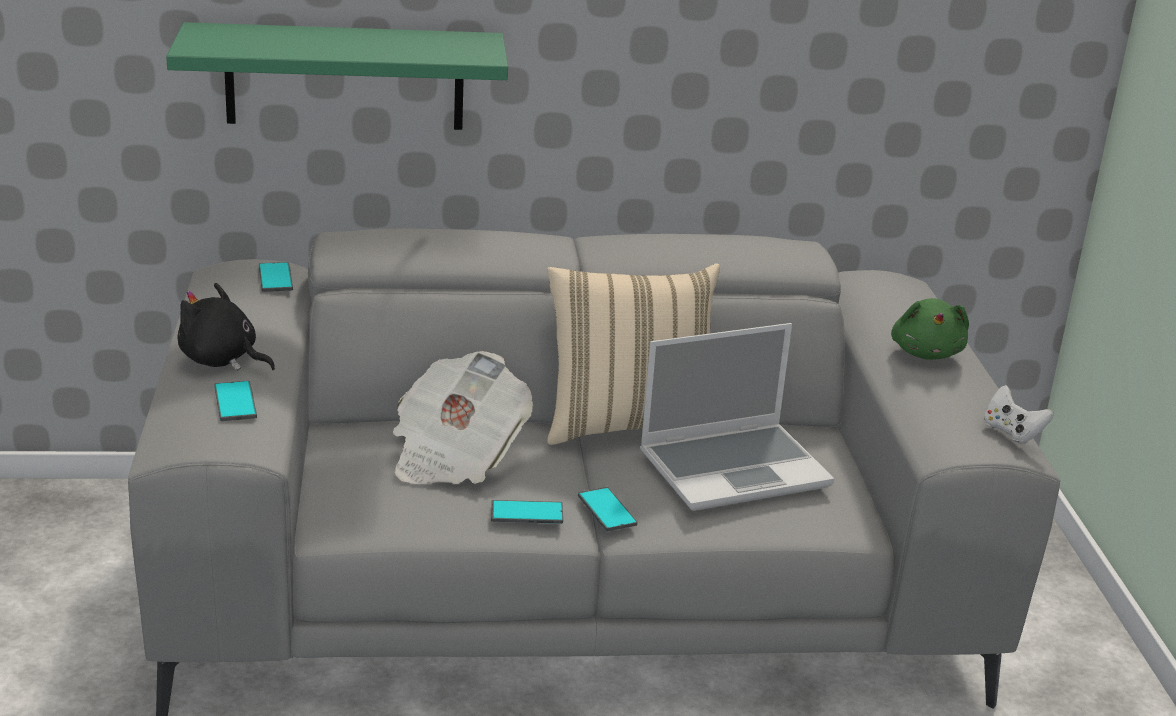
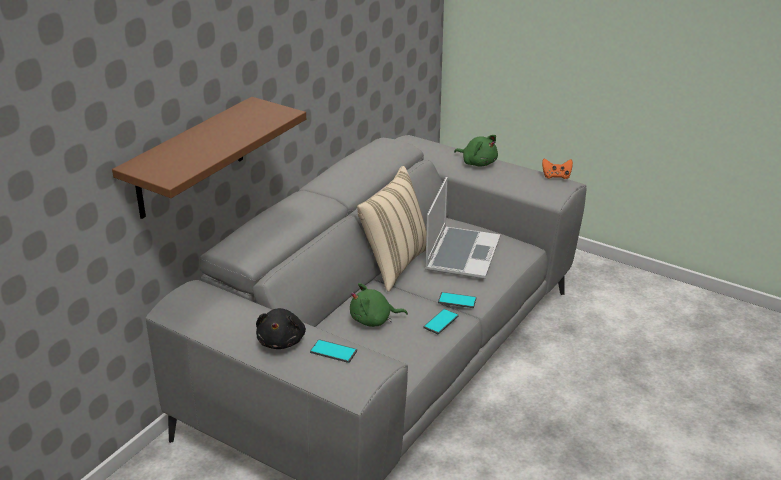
camera: 50 degrees left, 5 degrees up
green shelf [166,22,508,130] -> brown shelf [112,97,306,219]
black plush toy [177,283,275,371] -> black plush toy turned 60 degrees counterclockwise [256,308,306,349]
phone [259,262,293,292] -> none
newspaper [393,351,533,484] -> green plush toy [350,283,408,327]
white game controller [984,385,1053,444] -> orange game controller [542,158,573,179]

